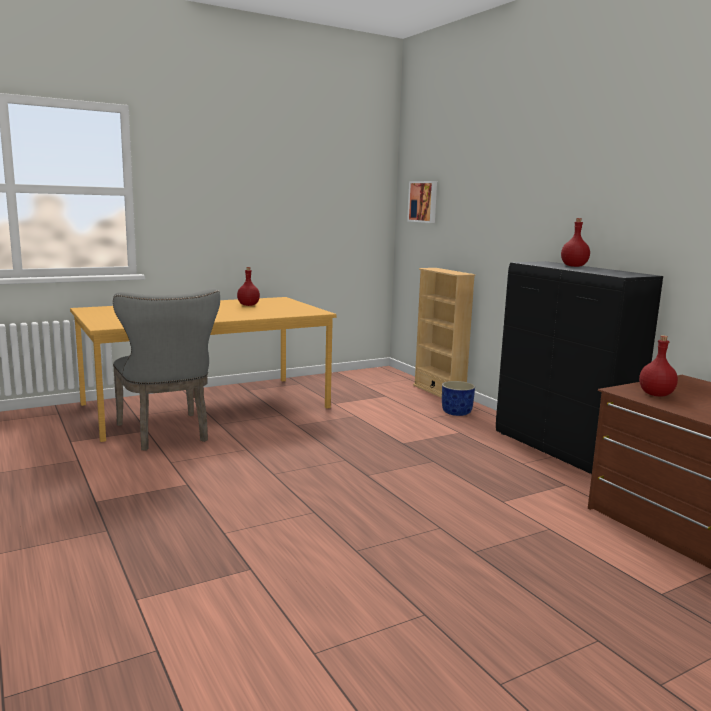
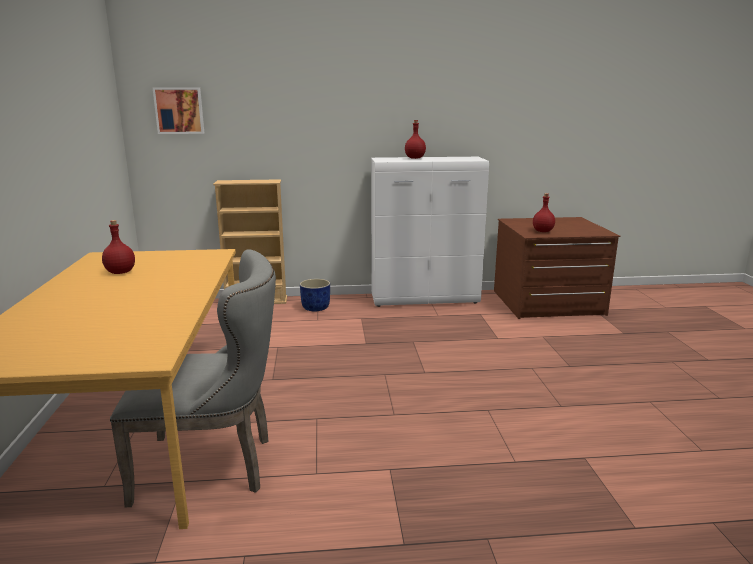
camera: 65 degrees left, 5 degrees up
black cabinet [496,261,663,474] -> white cabinet [371,157,489,307]

